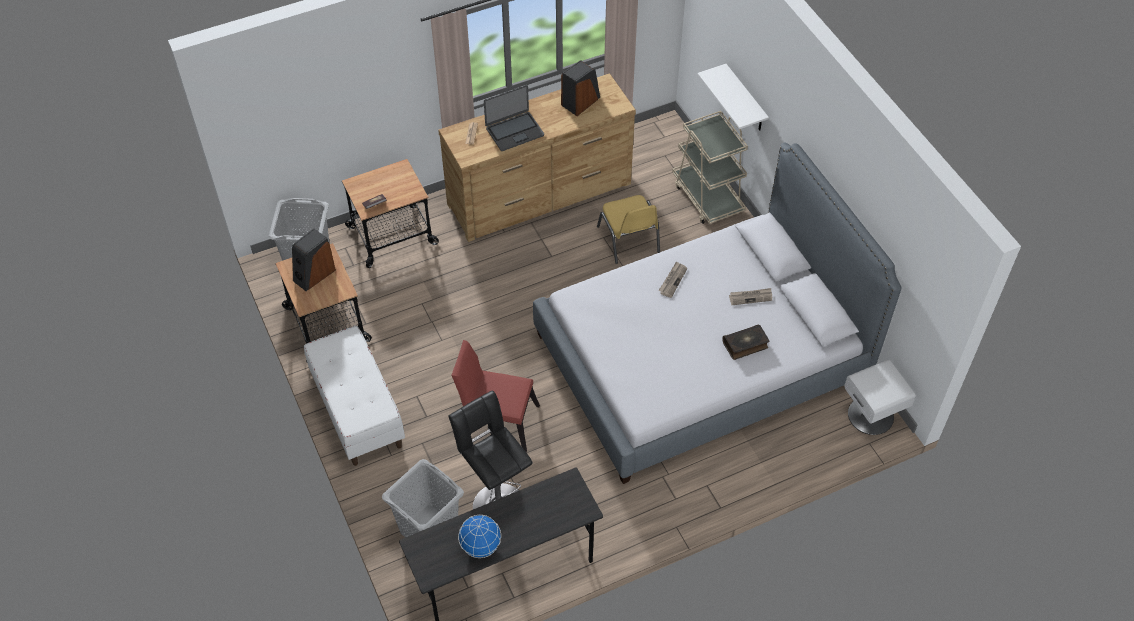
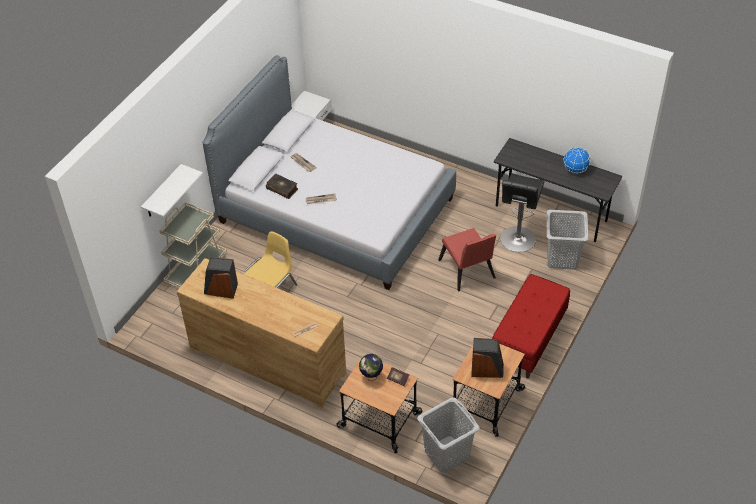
camera: 125 degrees left, 5 degrees down
white bench [304,326,405,466] -> red bench [492,274,570,378]
laptop [484,85,544,151] -> none
book [722,324,769,360] -> book moved to [266,174,298,199]
none -> globe [359,354,383,381]

